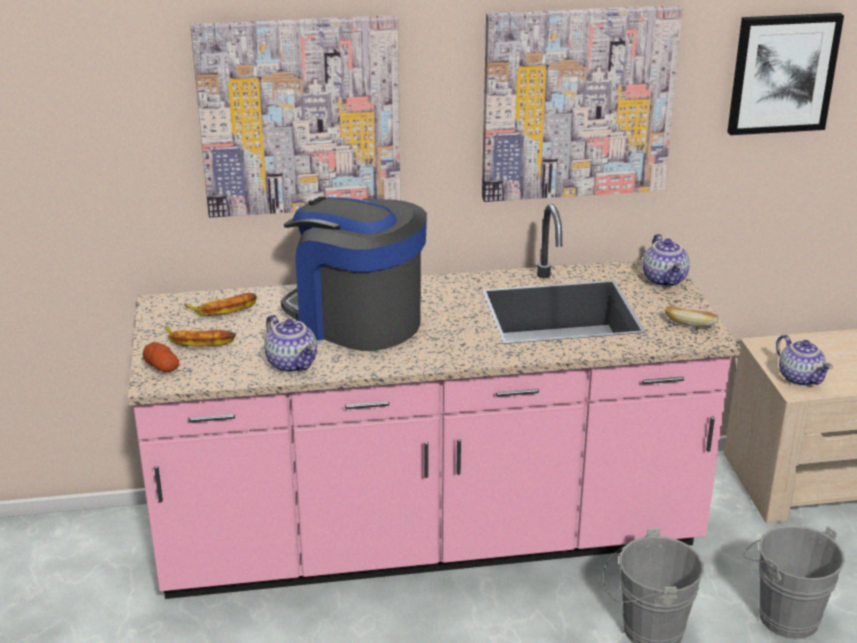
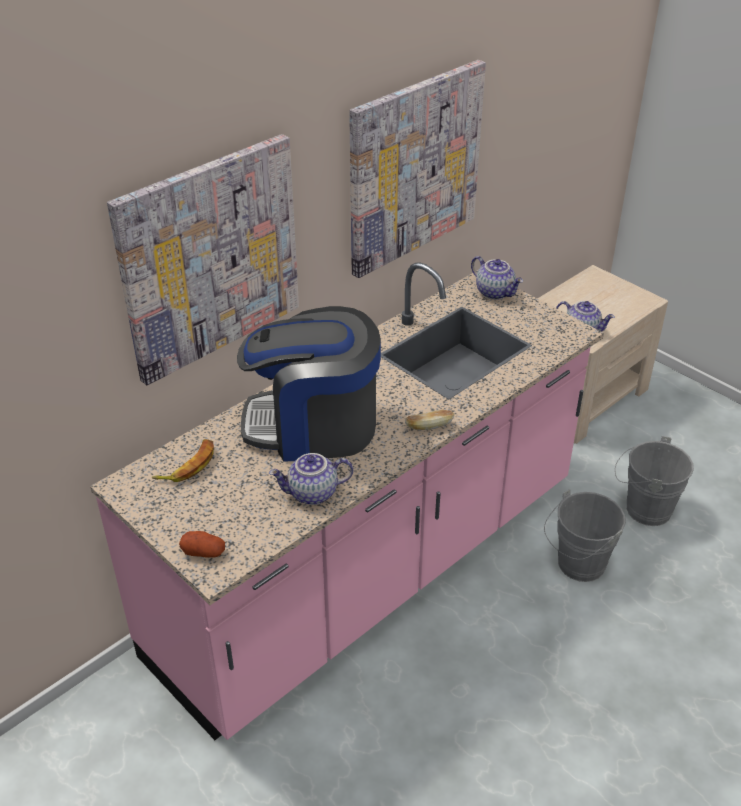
camera: 35 degrees left, 10 degrees up
banana [165,326,236,347] -> none
teapot [265,315,317,373] -> teapot turned 150 degrees clockwise [269,453,353,505]
bread [665,306,719,327] -> bread moved to [405,410,454,430]
picture [727,13,844,135] -> none

